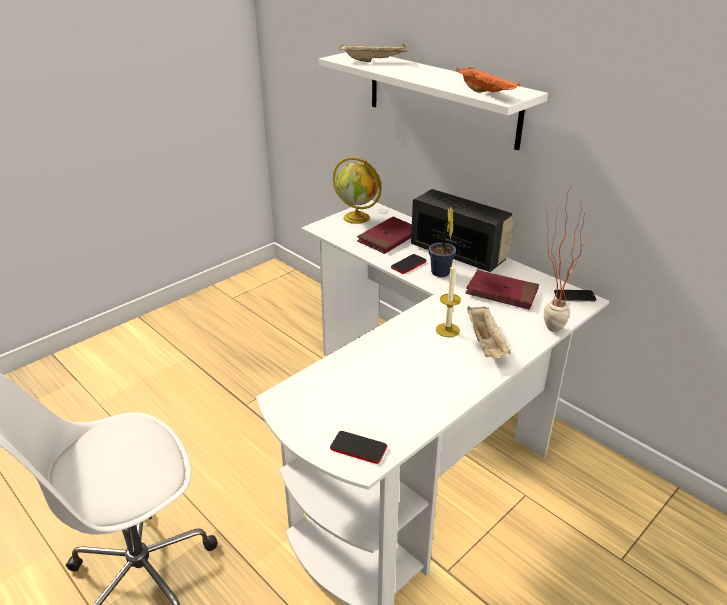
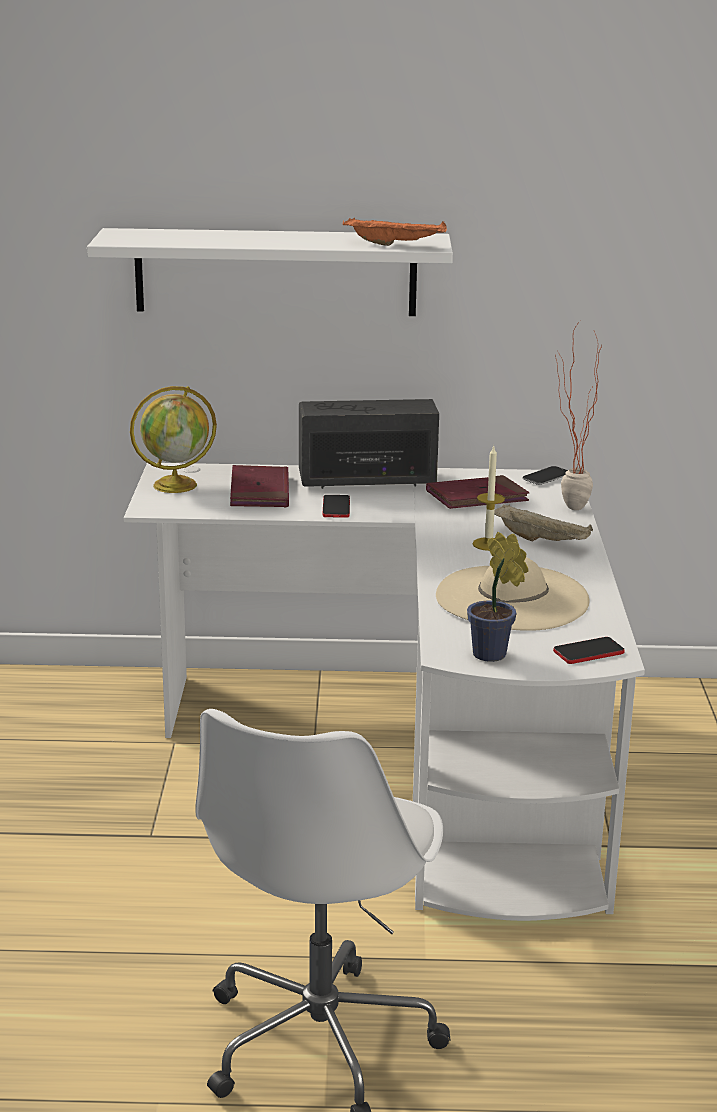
camera: 45 degrees left, 10 degrees down
beige tray [339,44,407,62] -> none
potted plant [428,207,456,277] -> potted plant moved to [467,532,528,662]
none -> beige hat [436,557,589,631]

